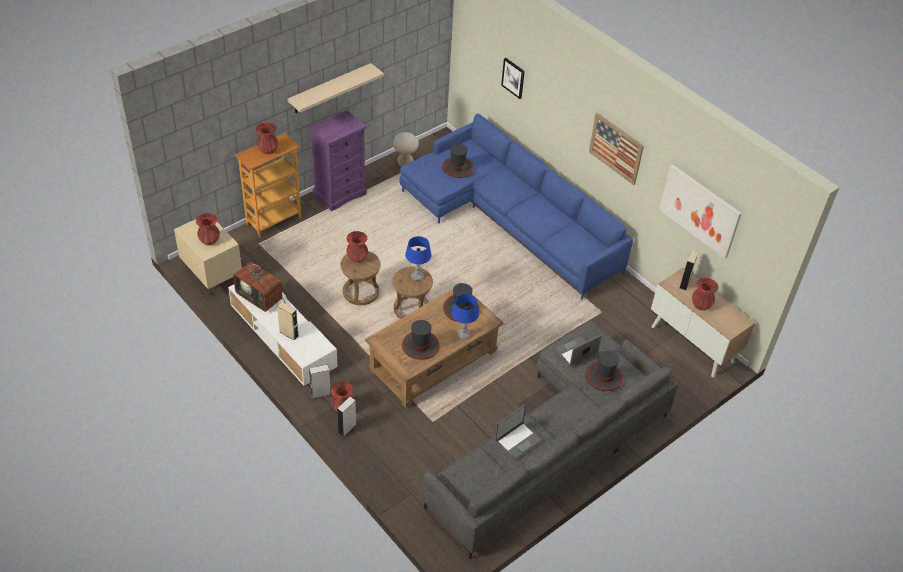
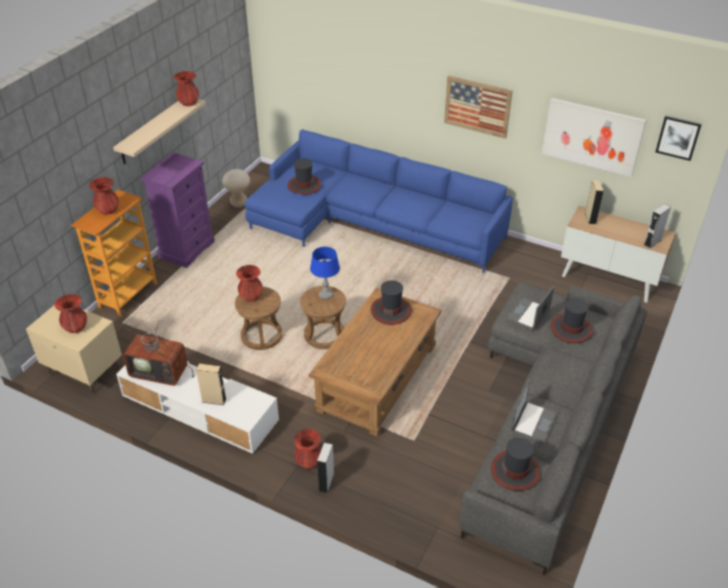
camera: 20 degrees left, 5 degrees down
grey speaker [309,364,331,399] -> grey speaker moved to [644,204,671,248]
hat [402,320,439,360] -> hat moved to [491,437,540,491]
blue table lamp [452,294,479,339] -> none
picture [501,58,525,99] -> picture moved to [656,115,702,161]
red vase [692,278,719,310] -> red vase moved to [174,71,199,106]

